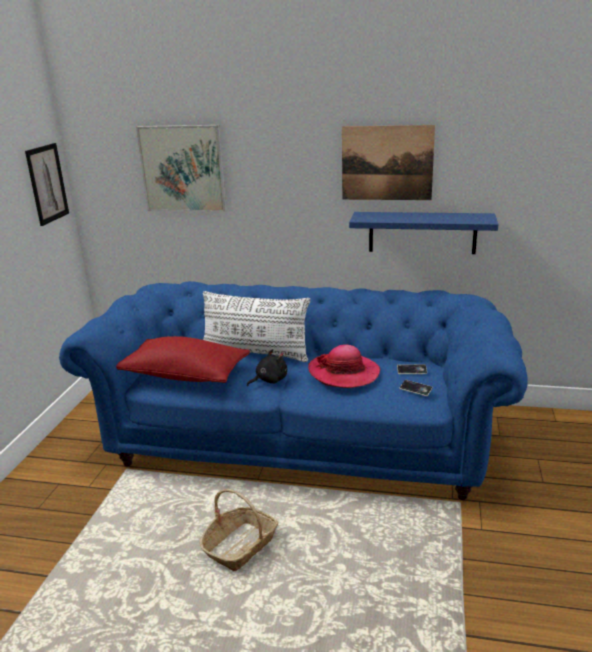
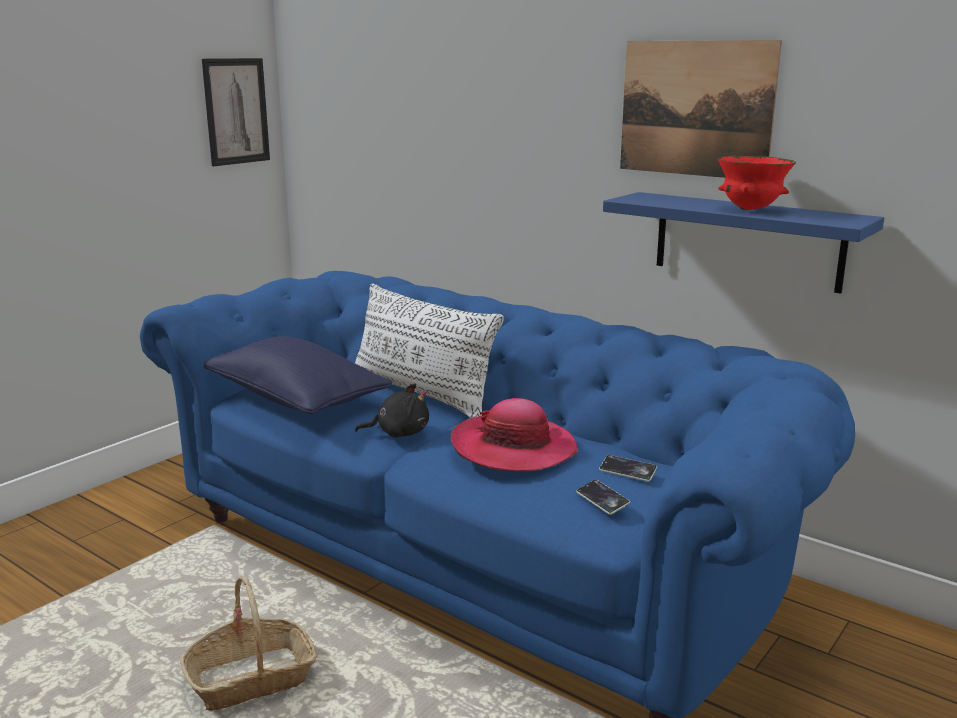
camera: 25 degrees right, 5 degrees down
red pillow [116,336,250,383] -> blue pillow [204,336,393,415]
picture [136,125,227,212] -> none
none -> red bowl [718,156,796,210]

